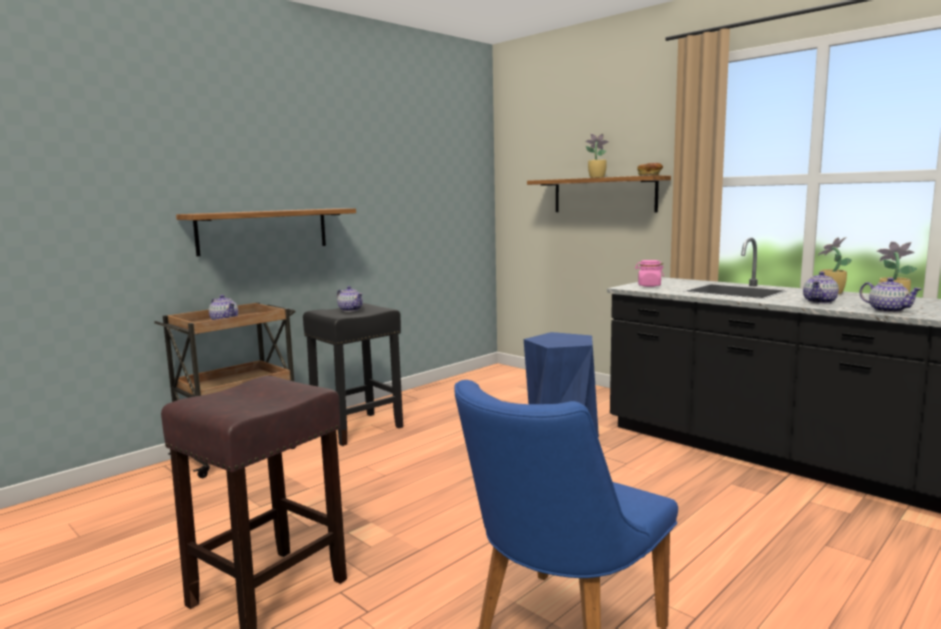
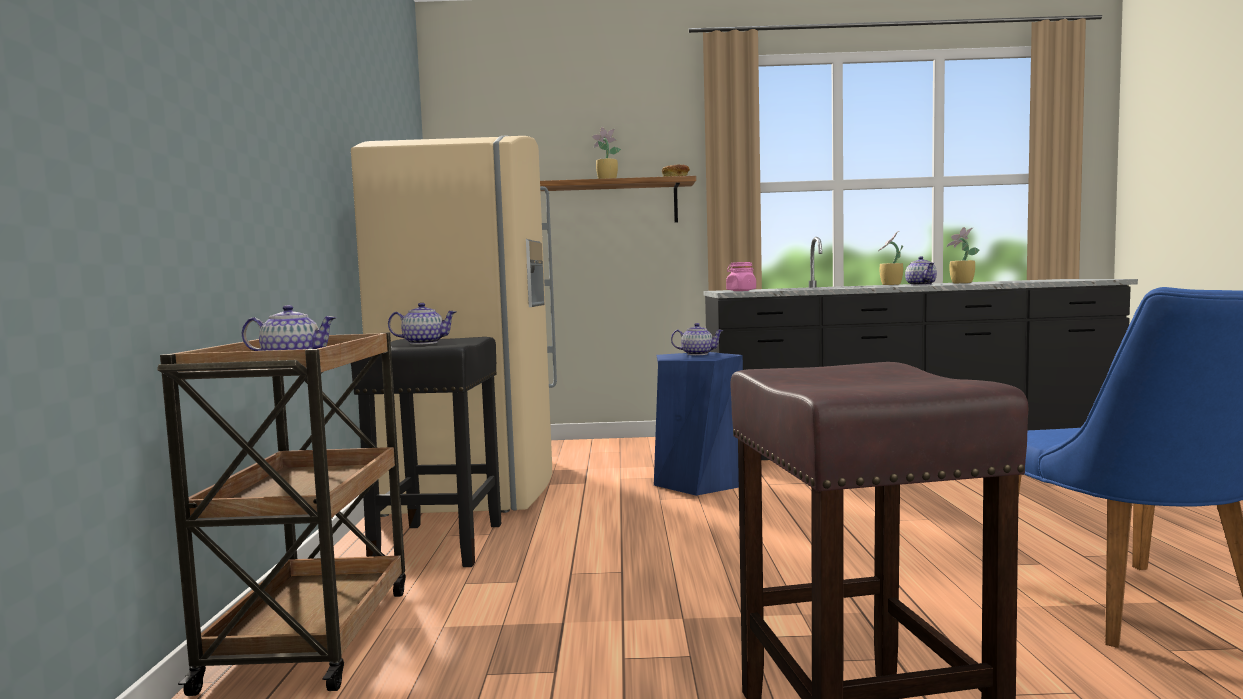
camera: 45 degrees left, 5 degrees down
shelf [176,208,356,256] -> none
teapot [859,278,922,313] -> teapot moved to [671,323,724,355]
none -> beige fridge [351,136,557,517]

